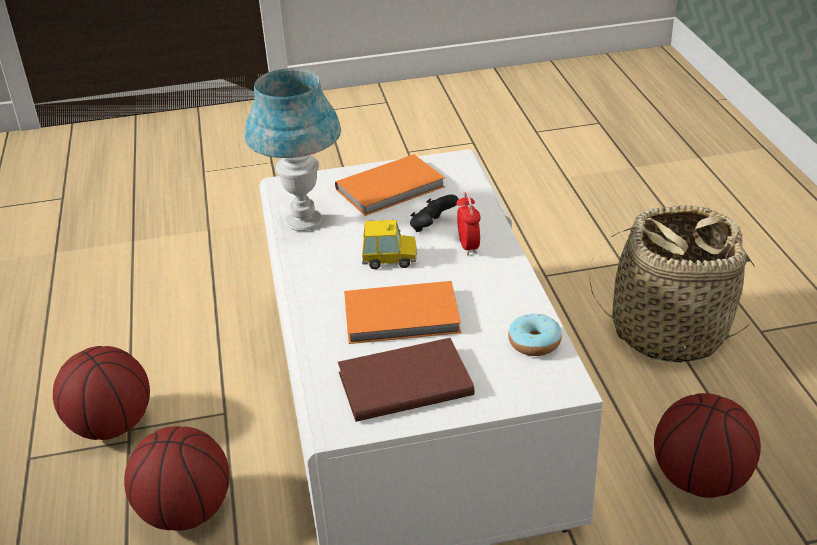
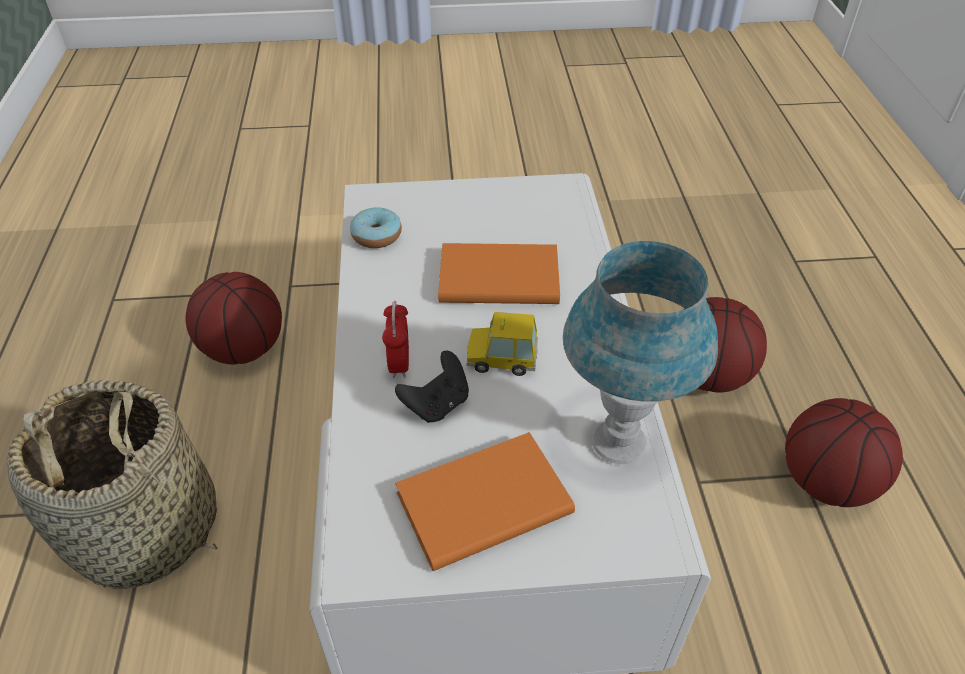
camera: 175 degrees left, 10 degrees up
brown book [338,338,475,422] -> none

